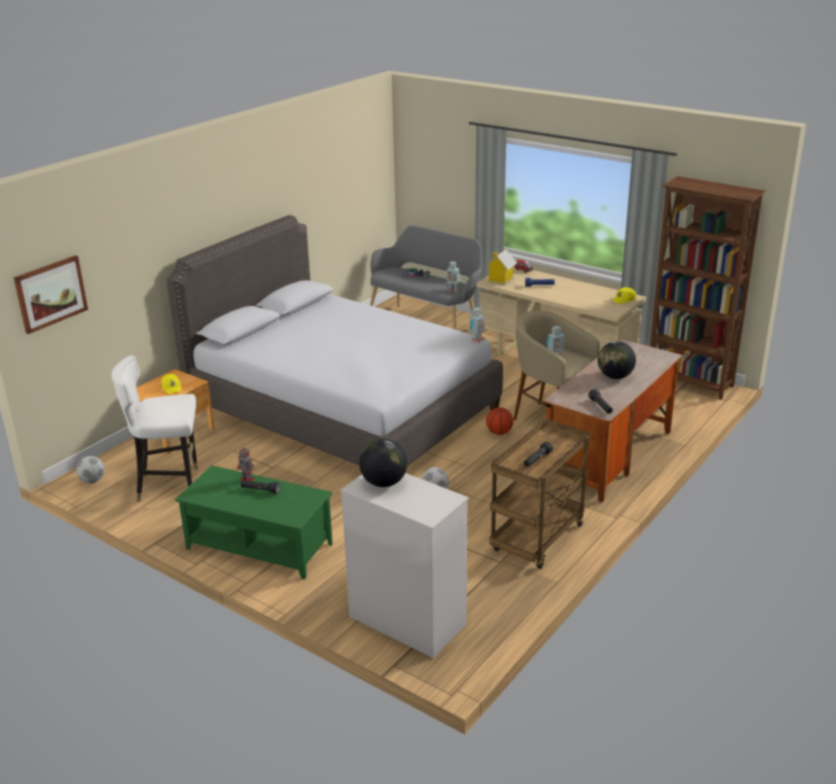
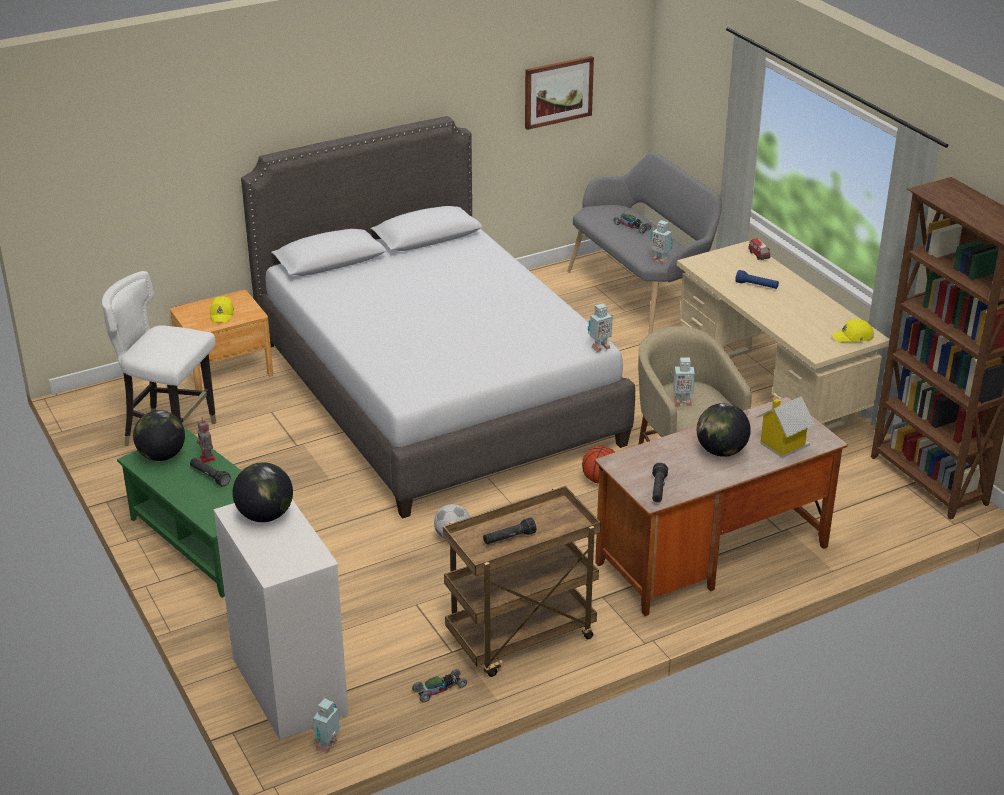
camera: 25 degrees right, 5 degrees up
picture [14,255,88,334] -> picture moved to [525,56,594,130]
football [76,456,105,483] -> none
toy house [485,249,517,285] -> toy house moved to [757,396,815,458]
none -> globe [133,410,185,461]
none -> toy robot [313,698,340,754]
none -> toy car [412,669,467,703]

